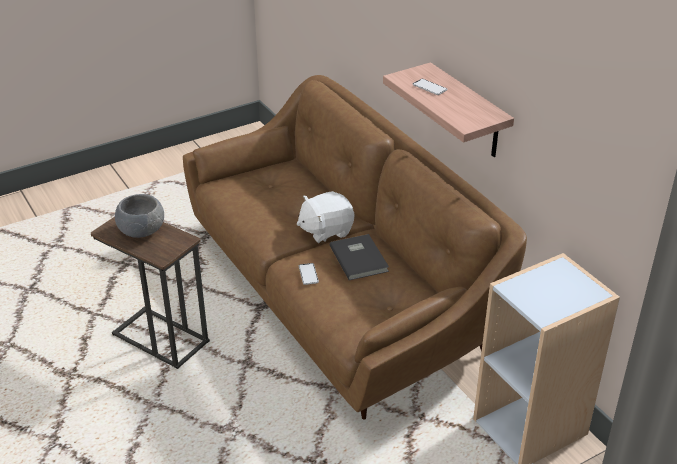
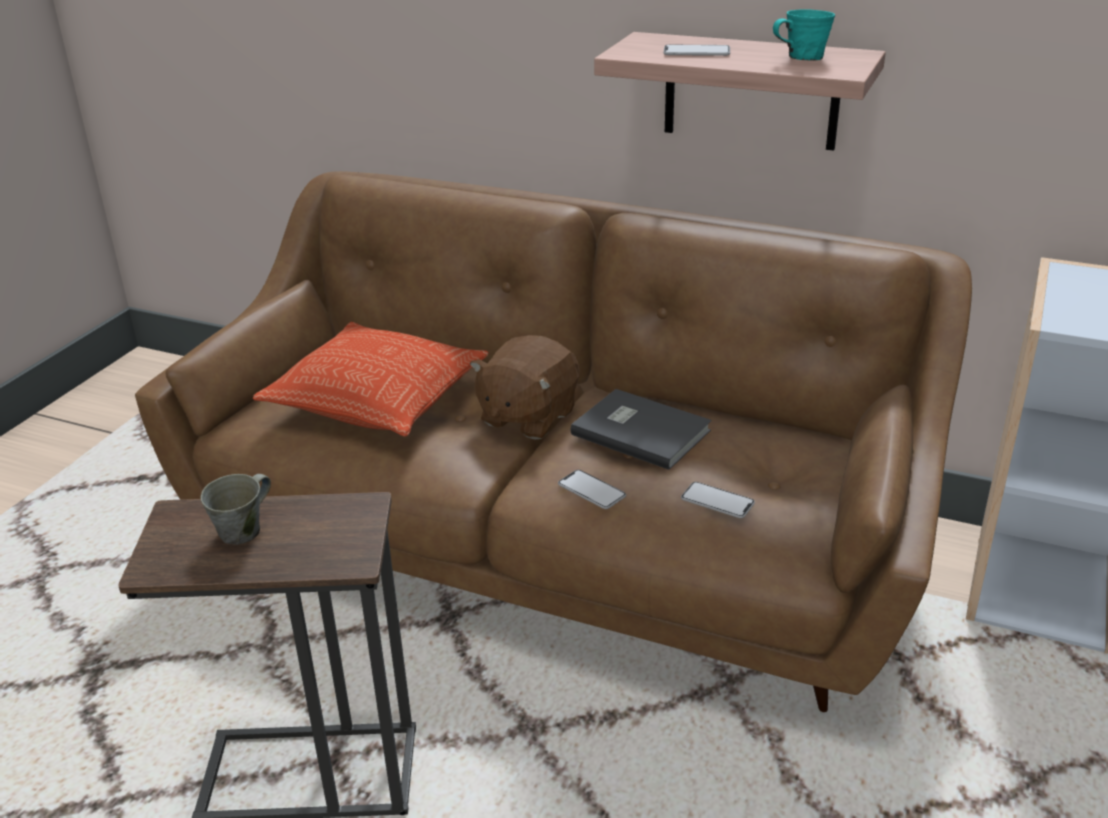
camera: 35 degrees left, 5 degrees down
grey bowl [115,194,164,238] -> grey mug [201,474,271,545]
white plush toy [297,191,354,243] -> brown plush toy [470,335,579,440]
none -> orange pillow [253,322,489,437]
none -> phone [681,482,755,518]
none -> turquoise mug [773,9,835,61]

